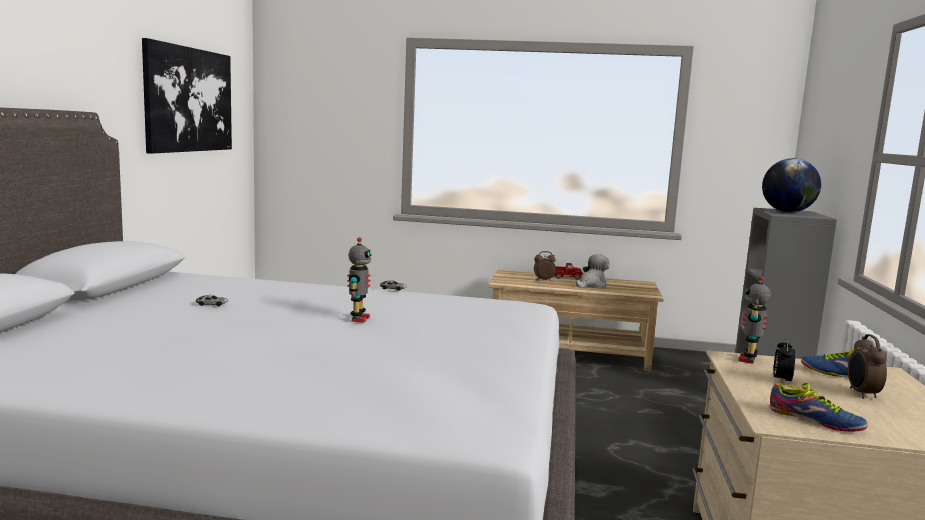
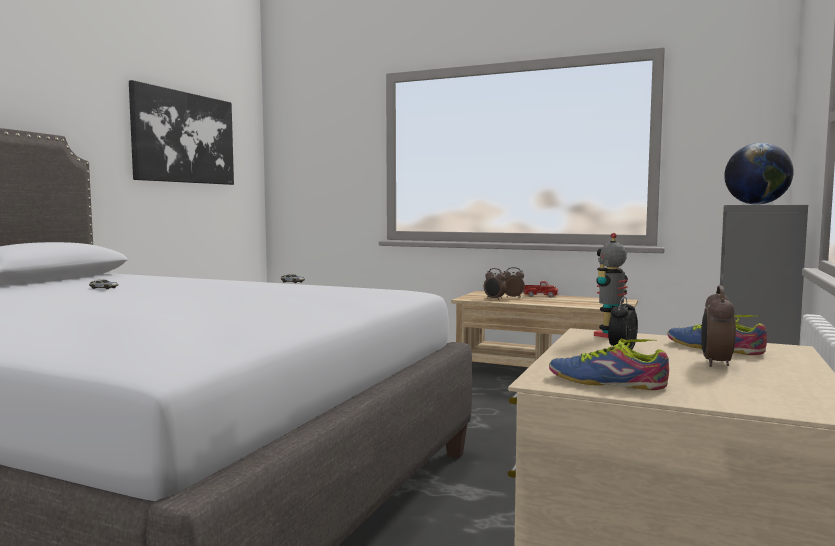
camera: 15 degrees right, 5 degrees down
toy robot [347,237,372,323] -> none
plush toy [576,254,610,288] -> none
shoe [770,383,868,432] -> shoe turned 150 degrees clockwise [549,338,669,390]
none -> alarm clock [484,268,507,300]

